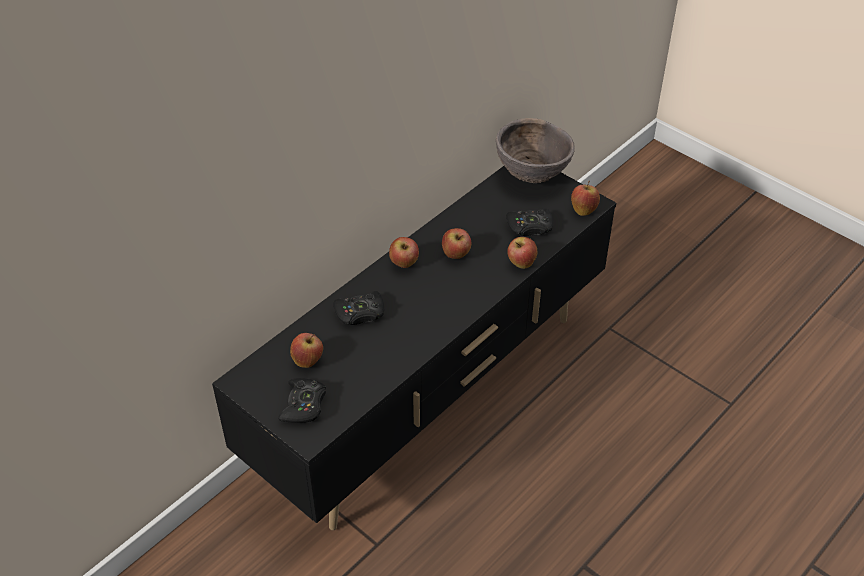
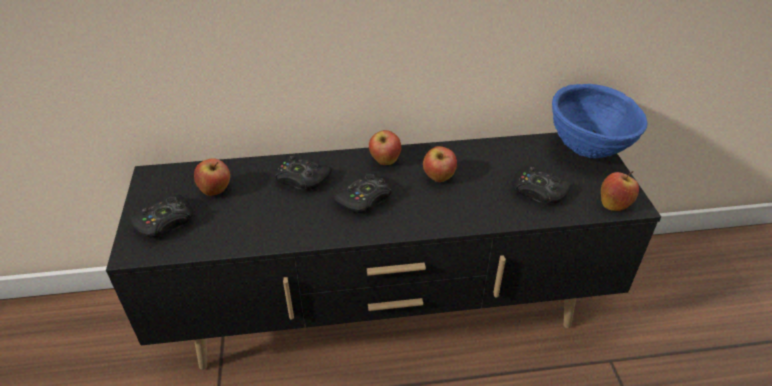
camera: 40 degrees right, 5 degrees down
brown bowl [496,118,575,183] -> blue bowl [552,84,647,159]
apple [507,237,537,269] -> none
none -> black game controller [332,172,392,213]

